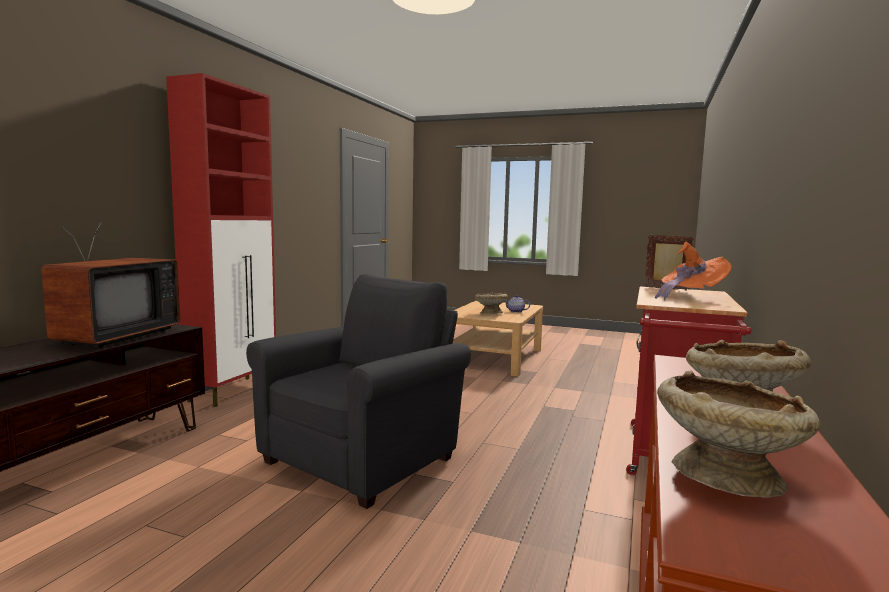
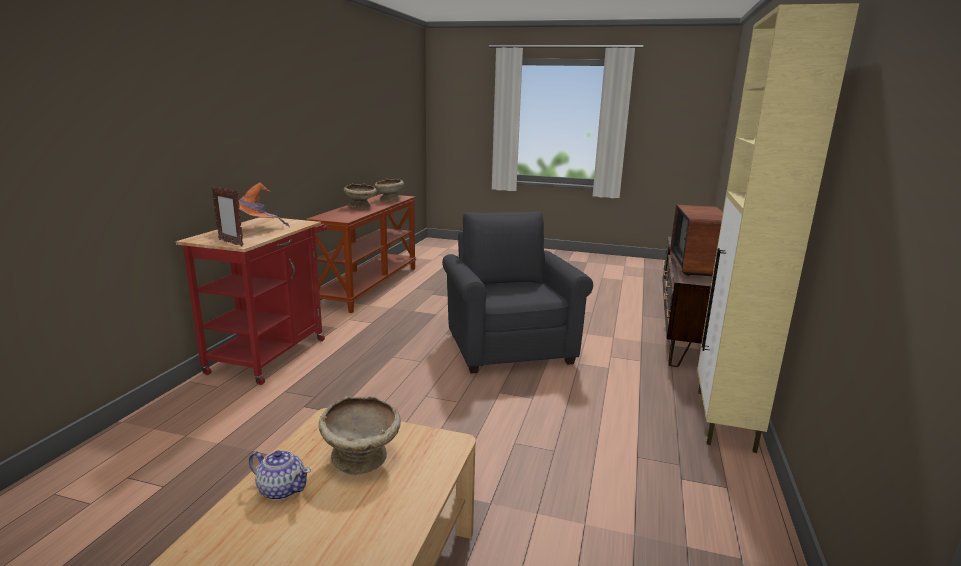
camera: 175 degrees right, 10 degrees up
red cabinet [166,73,276,407] -> beige cabinet [697,3,859,453]
grey armchair [246,274,471,509] -> grey armchair turned 135 degrees clockwise [442,211,593,373]

